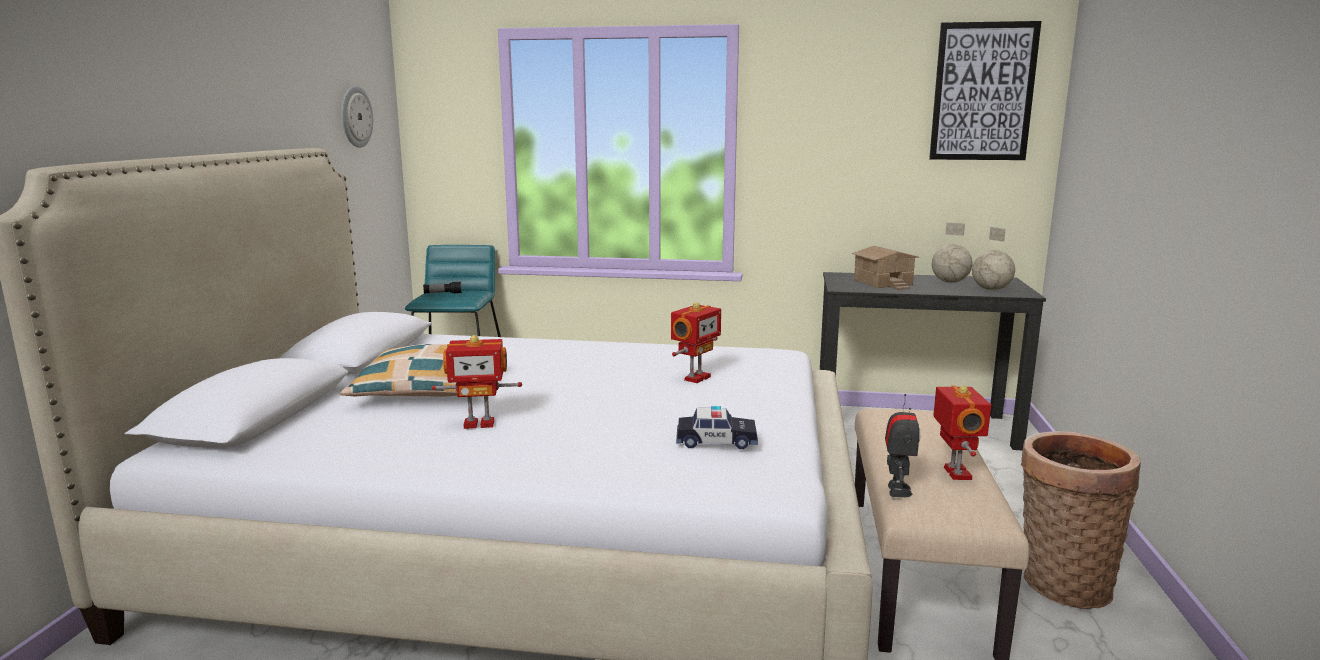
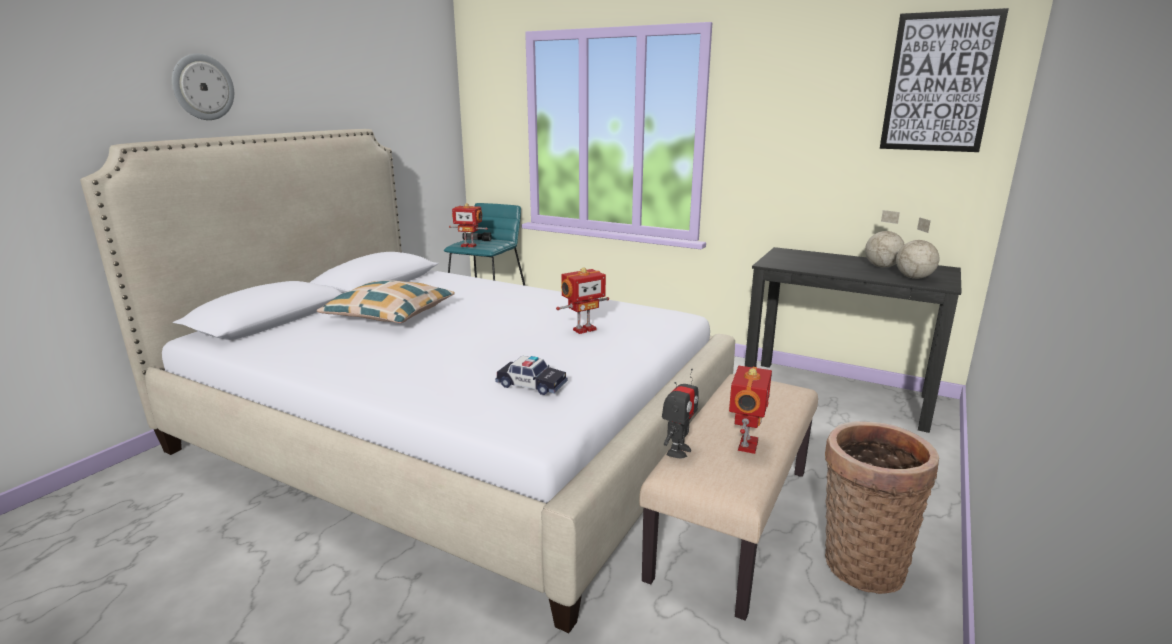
camera: 20 degrees right, 5 degrees up
wall clock [341,86,373,148] -> wall clock moved to [172,54,234,120]
toy robot [432,335,522,429] -> toy robot moved to [449,203,488,247]
toy house [851,246,918,290] -> none

